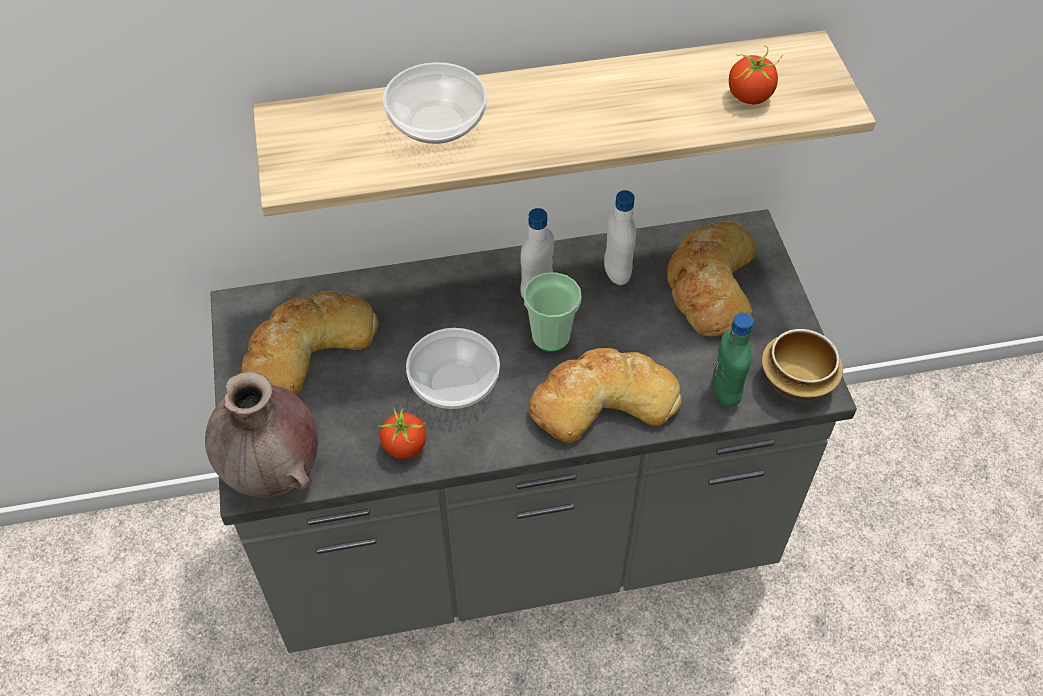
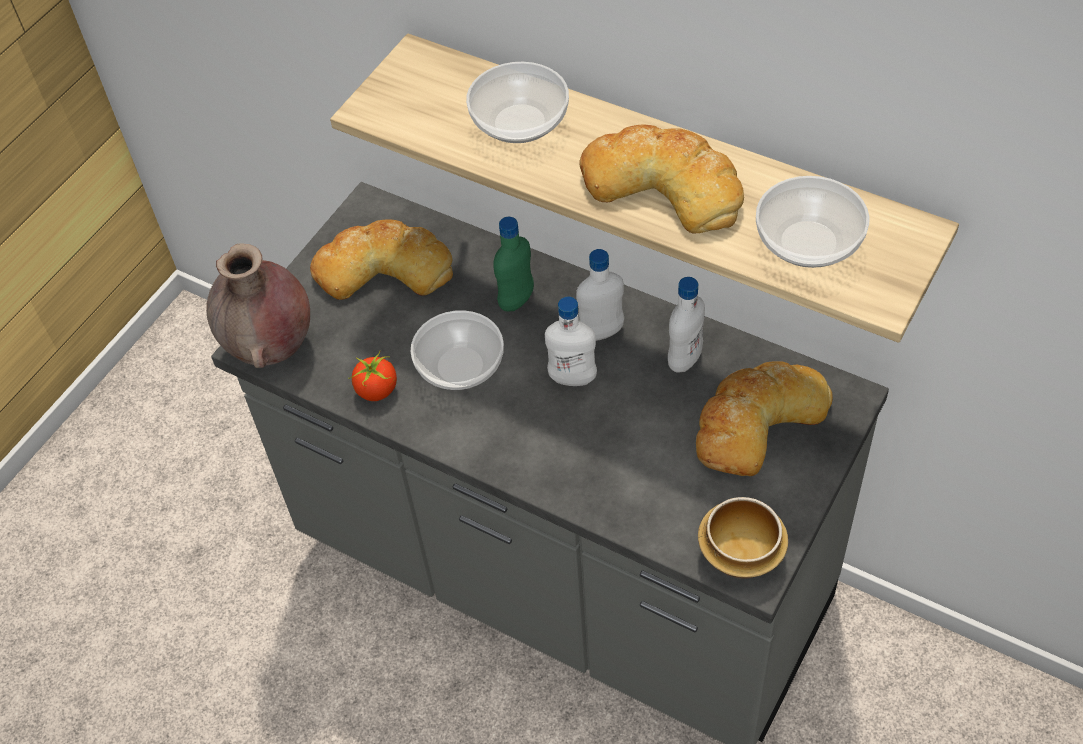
camera: 45 degrees right, 0 degrees up
cup [524,272,582,352] -> white bottle [545,297,597,386]
bread [528,348,682,443] -> bread moved to [579,124,744,233]
green bottle [712,313,754,408] -> green bottle moved to [493,217,534,312]
tomato [729,46,783,104] -> bowl [756,176,869,268]

